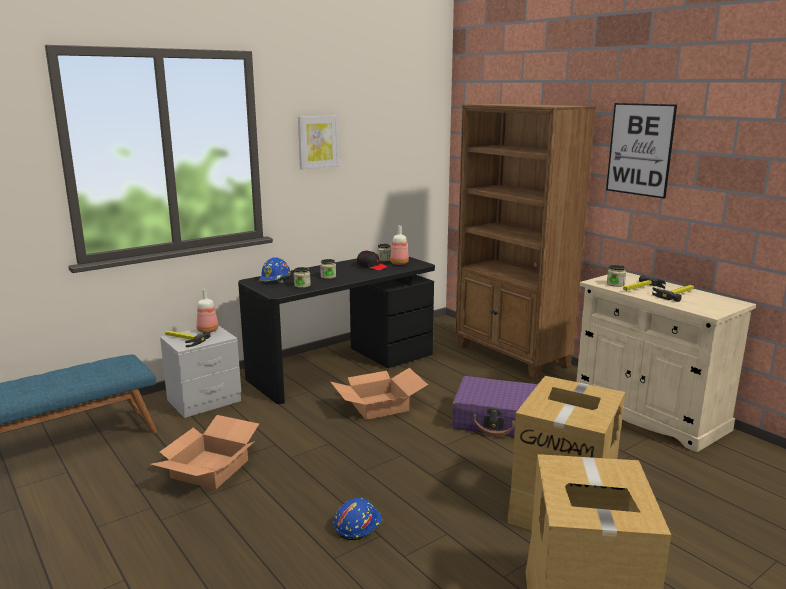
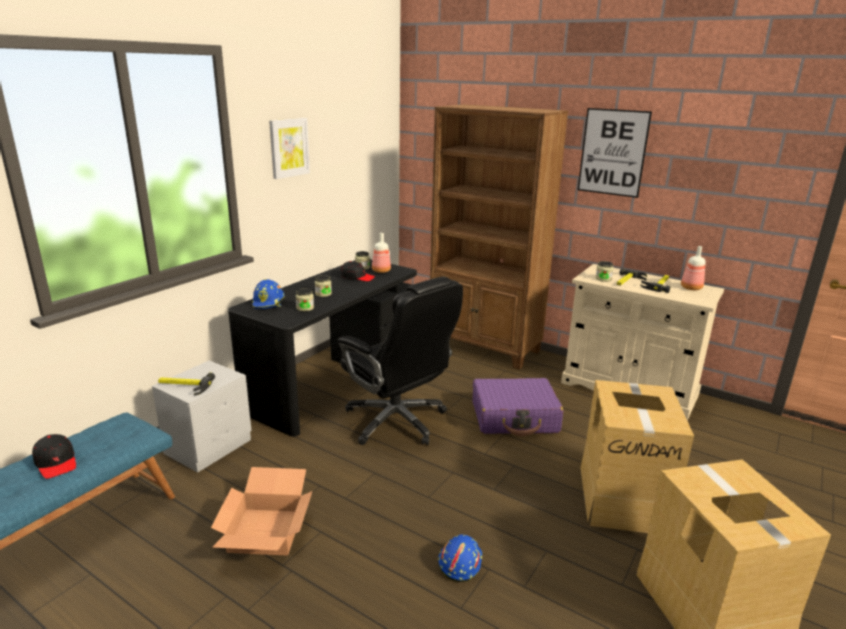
camera: 20 degrees left, 5 degrees up
bottle [196,289,218,333] -> bottle moved to [681,246,705,290]
cardboard box [331,368,428,420] -> black office chair [338,277,463,445]
none -> black cap [32,434,76,479]

